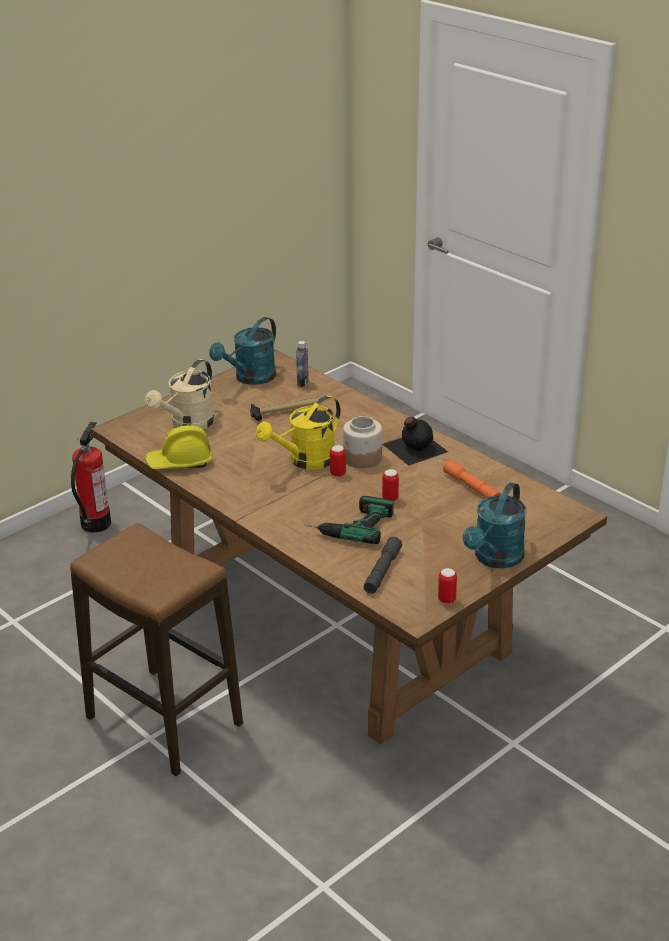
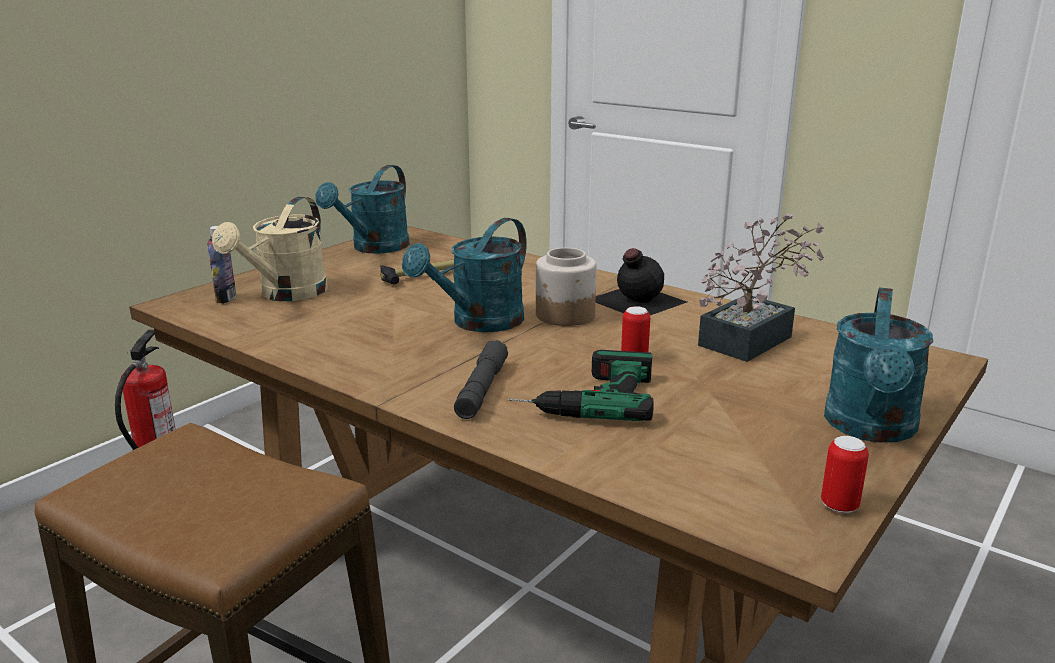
camera: 10 degrees left, 10 degrees down
yellow hard hat [146,425,212,469] -> none
yellow watering can [256,395,341,470] -> turquoise watering can [402,218,527,332]
bottle [296,341,309,387] -> bottle moved to [207,226,237,303]
can [330,445,346,477] -> none
grey flashlight [364,537,402,594] -> grey flashlight moved to [454,340,508,419]
orange flashlight [443,460,501,499] -> potted plant [698,213,824,362]

